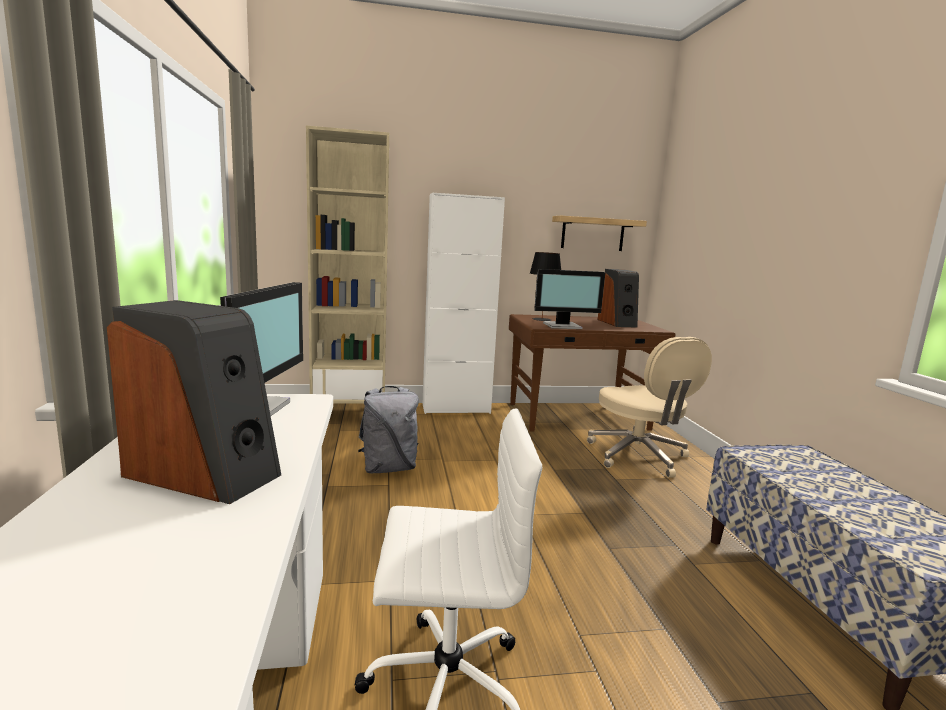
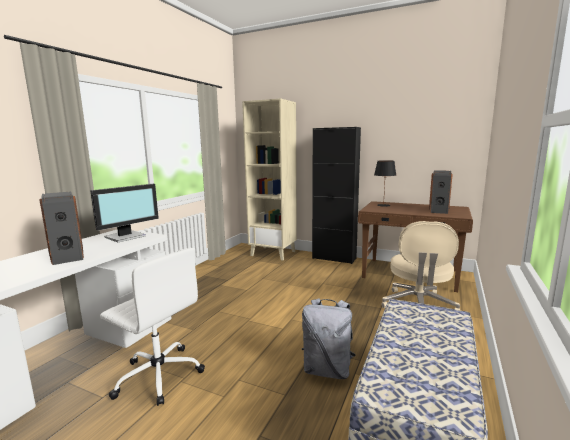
camera: 35 degrees right, 0 degrees up
grey backpack [358,386,419,473] -> grey backpack moved to [302,298,356,379]
white cabinet [423,192,505,414] -> black cabinet [312,127,361,264]
monitor [534,269,605,329] -> none
shelf [552,216,647,251] -> none

